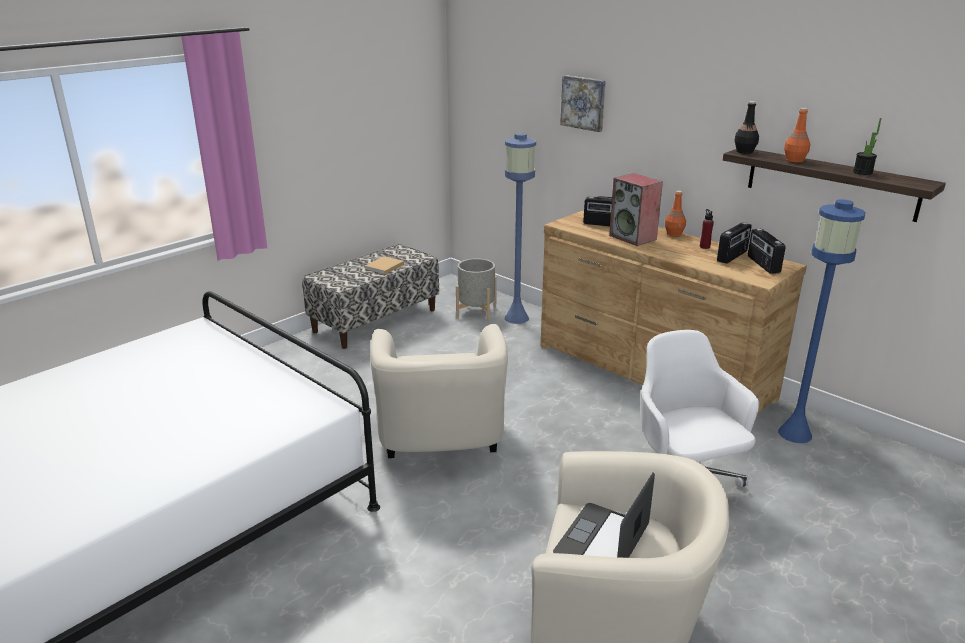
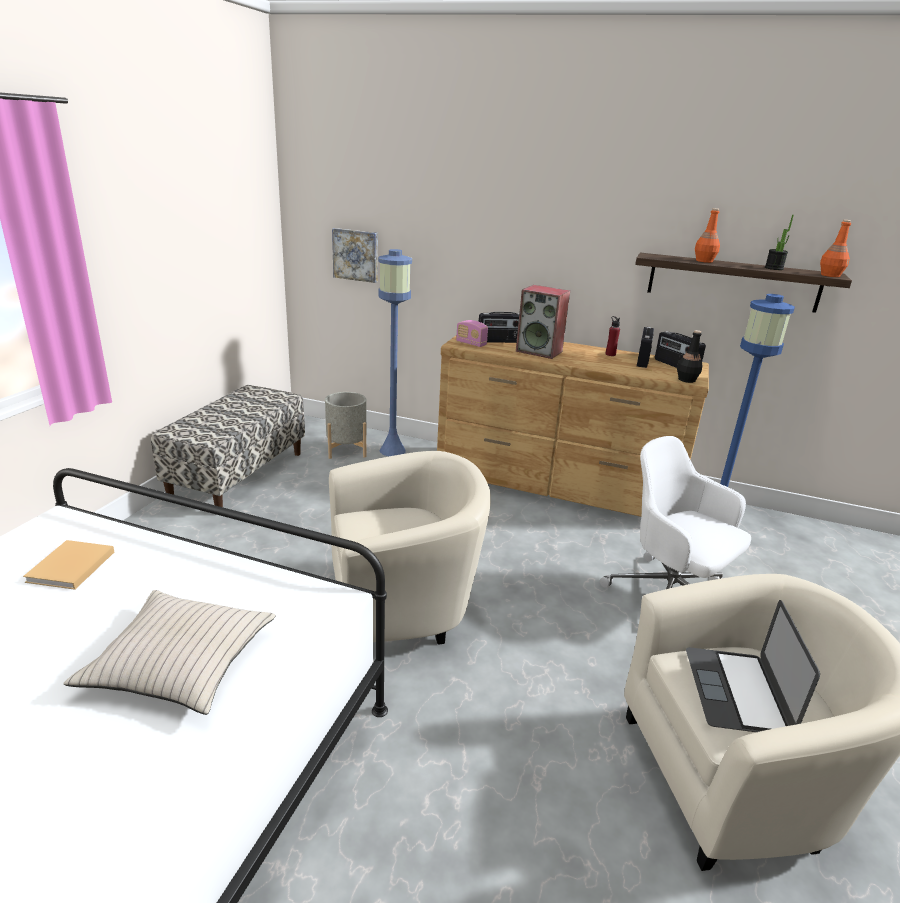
camera: 25 degrees left, 0 degrees up
beige book [365,256,404,274] -> beige book moved to [23,540,114,590]
beige armchair [370,324,508,458] -> beige armchair turned 75 degrees counterclockwise [329,451,491,645]
picture [560,75,606,132] -> picture moved to [332,228,378,283]
orange bottle [665,191,686,236] -> orange bottle moved to [820,220,851,277]
black bottle [734,101,759,154] -> black bottle moved to [677,330,703,383]
none -> beige pillow [63,590,276,715]
none -> radio [456,320,488,347]

